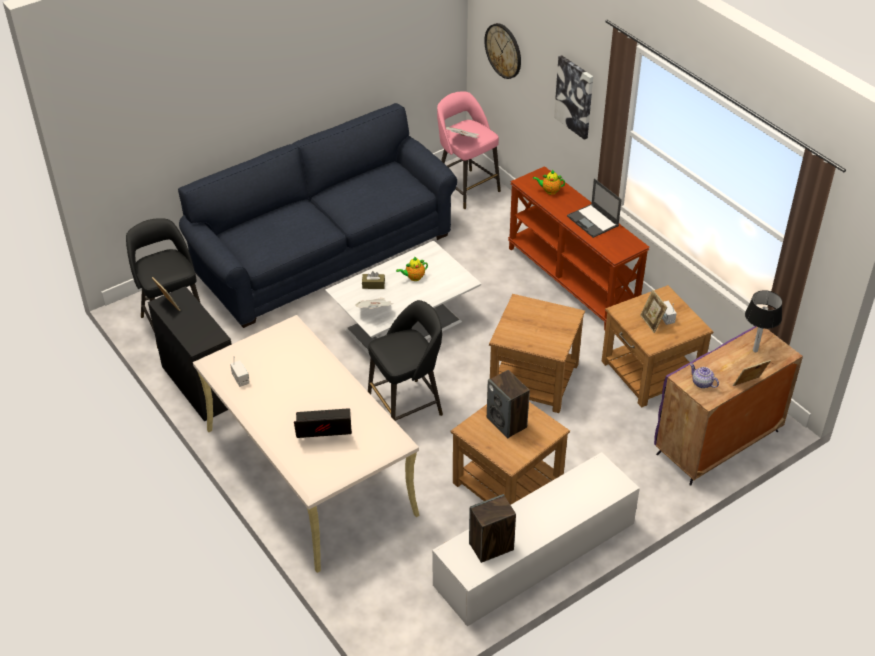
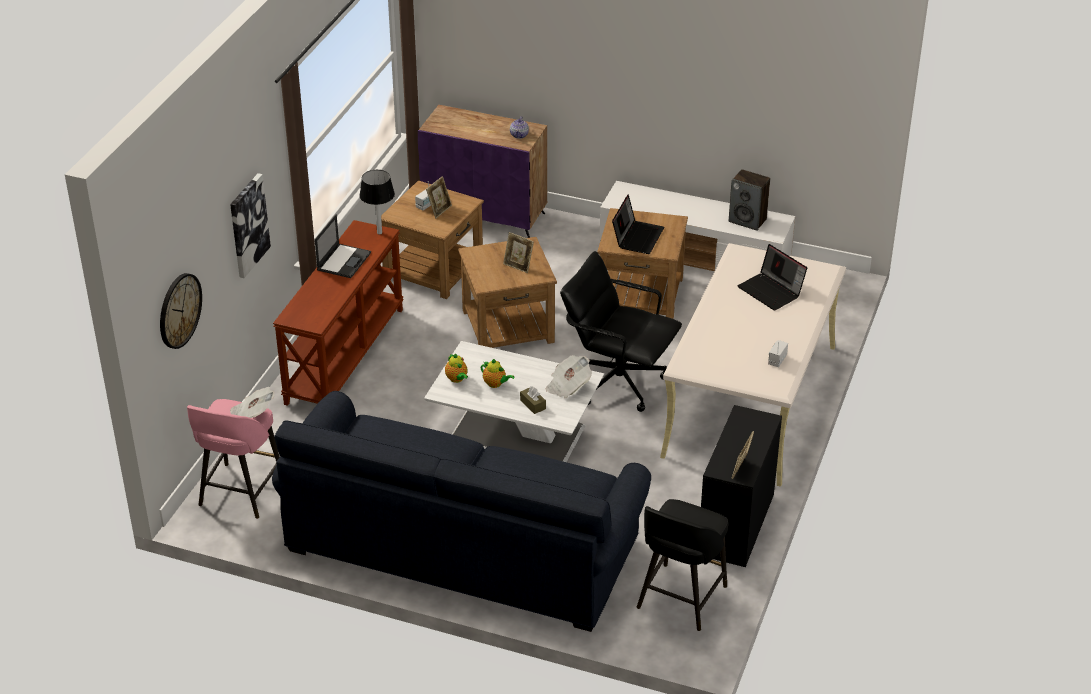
camera: 125 degrees left, 5 degrees down
black stool [368,300,443,421] -> black office chair [560,251,682,412]
speaker [487,370,530,439] -> laptop [612,194,664,254]
teapot [533,170,565,195] -> teapot moved to [445,354,468,383]
picture frame [733,360,771,386] -> picture frame moved to [503,232,534,273]
table lamp [745,290,782,352] -> table lamp moved to [359,170,395,235]

